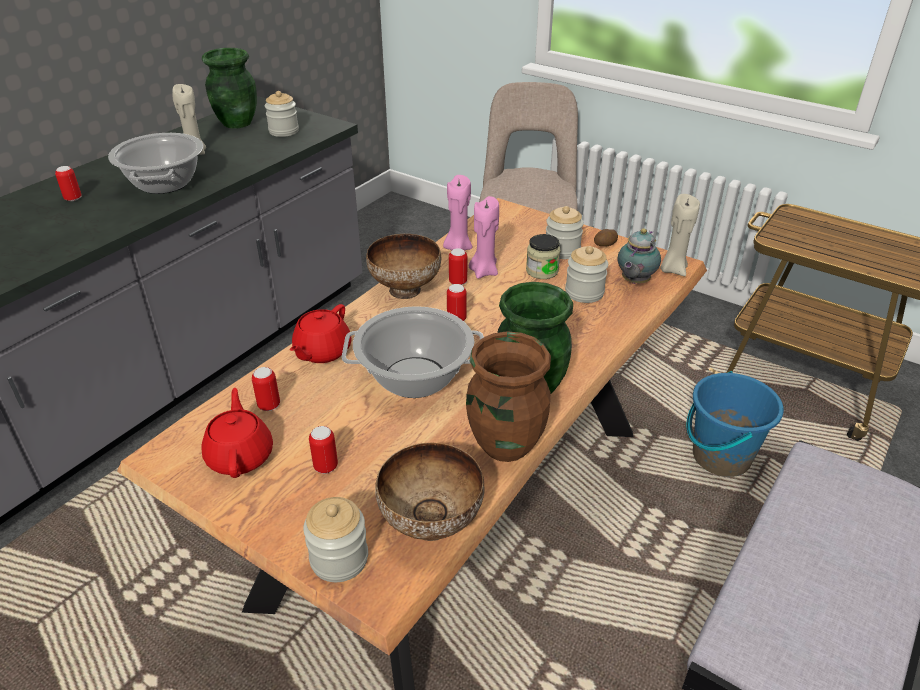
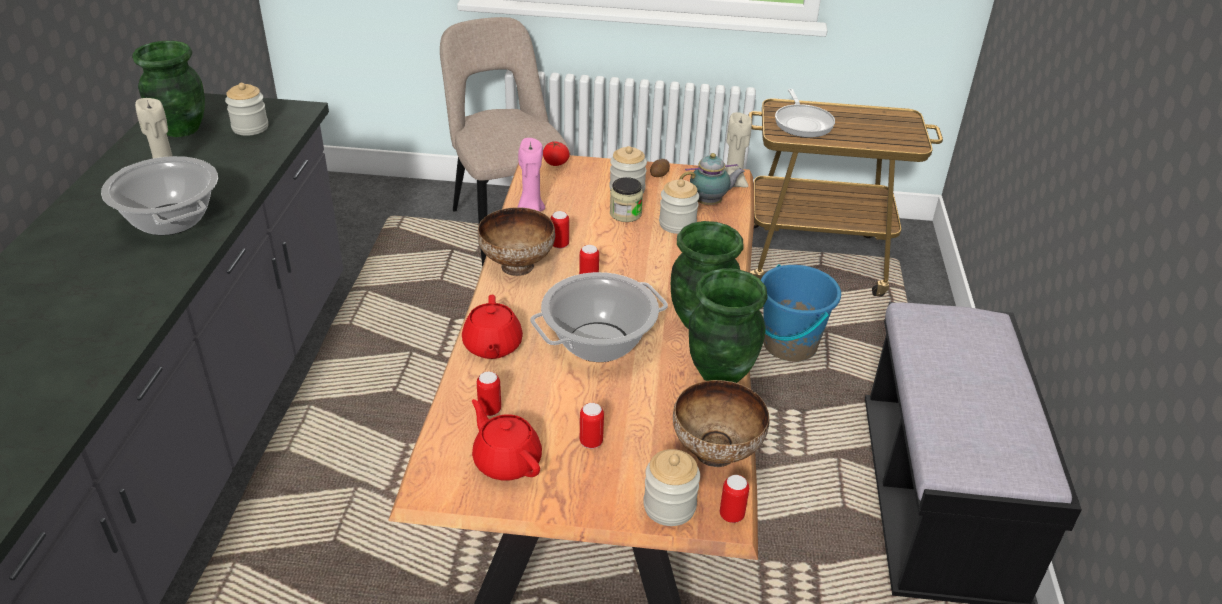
camera: 30 degrees left, 0 degrees up
can [55,166,82,201] -> can moved to [720,475,749,523]
brown vase [466,331,551,462] -> green vase [689,268,768,383]
pink candle [469,196,499,279] -> none
teapot [618,228,661,284] -> teapot turned 105 degrees counterclockwise [679,153,745,205]
none -> tomato [543,141,570,166]
none -> frying pan [775,89,835,138]

